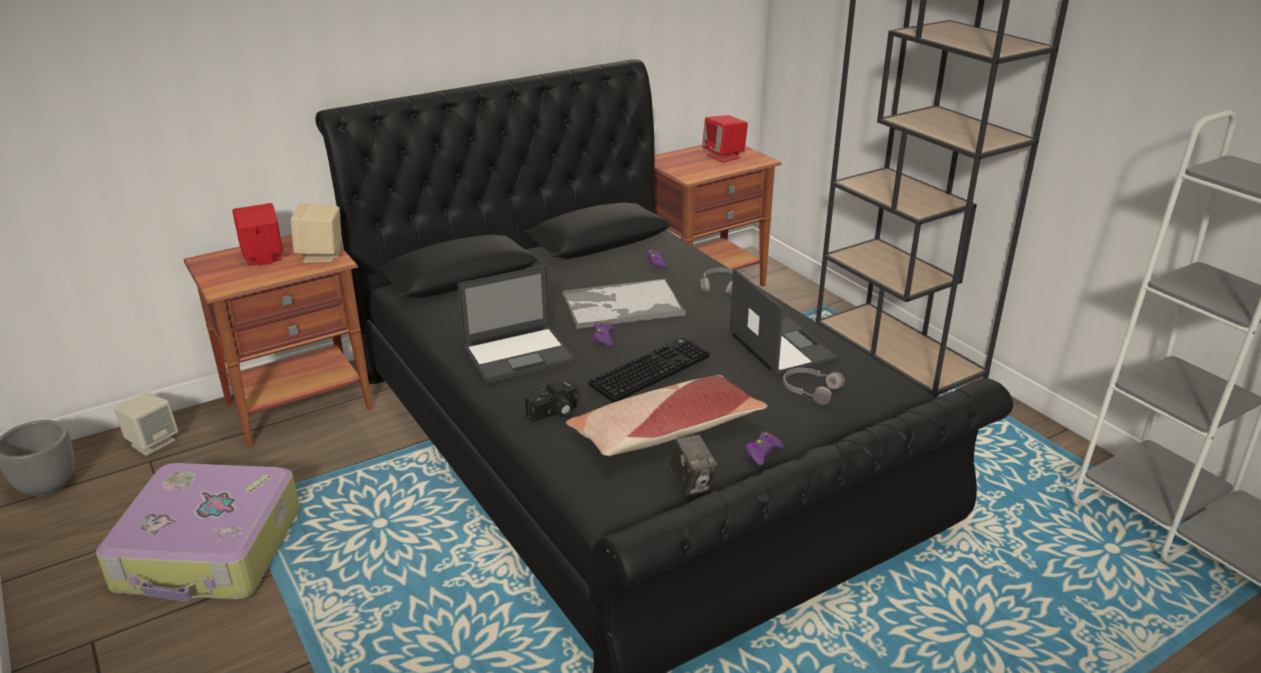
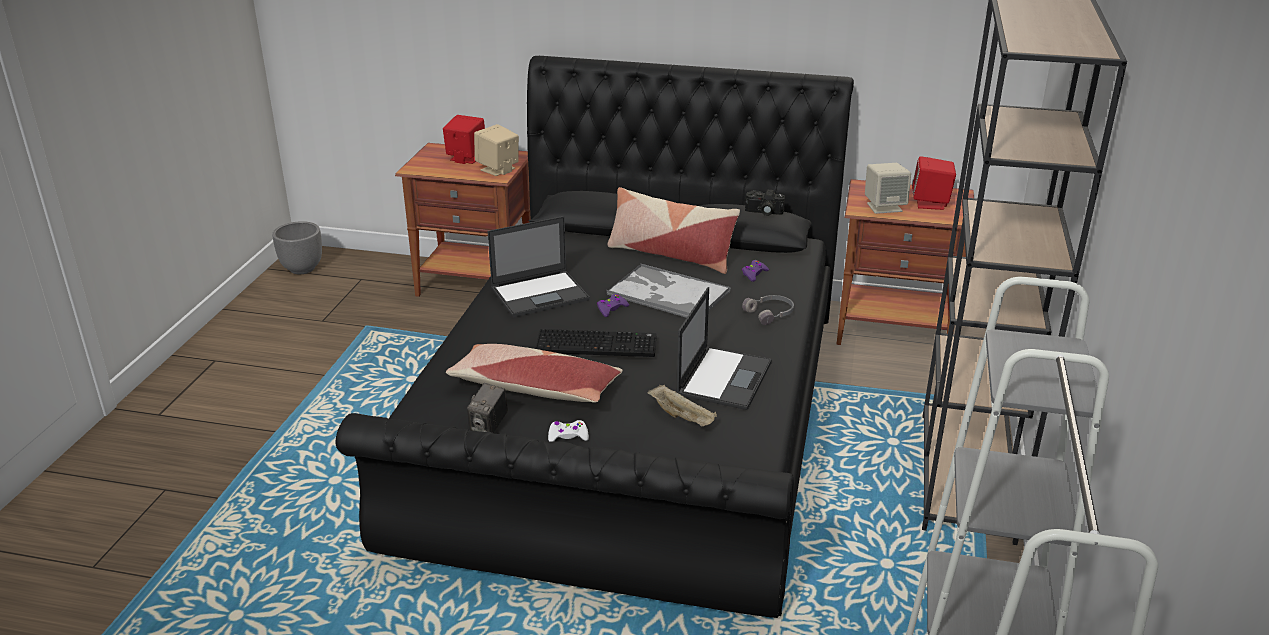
camera: 45 degrees right, 0 degrees up
suitcase [96,463,300,601] -> none
beige speaker [114,392,178,456] -> beige speaker moved to [865,163,911,214]
laptop [458,265,576,384] -> laptop turned 45 degrees counterclockwise [487,216,590,317]
camera [525,381,577,422] -> camera moved to [745,190,785,216]
purple game controller [745,431,784,466] -> white game controller [548,420,589,442]
grey headphones [783,367,845,405] -> beige tray [648,385,717,426]
none -> pillow [608,187,740,274]

